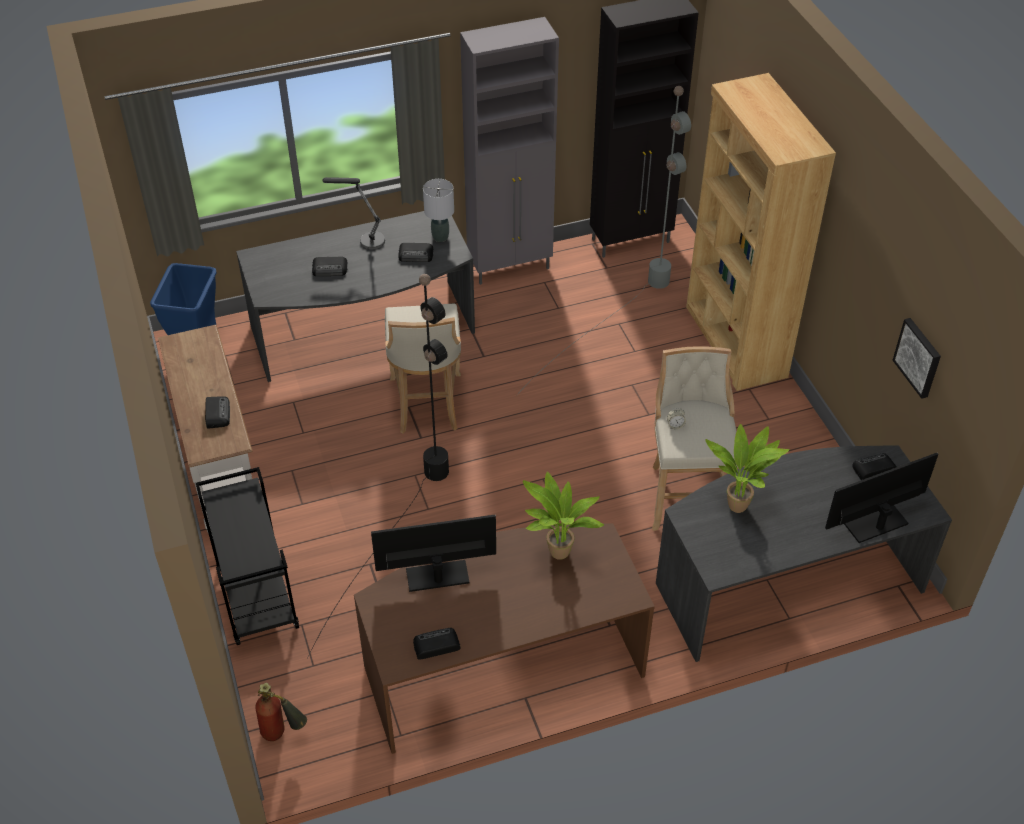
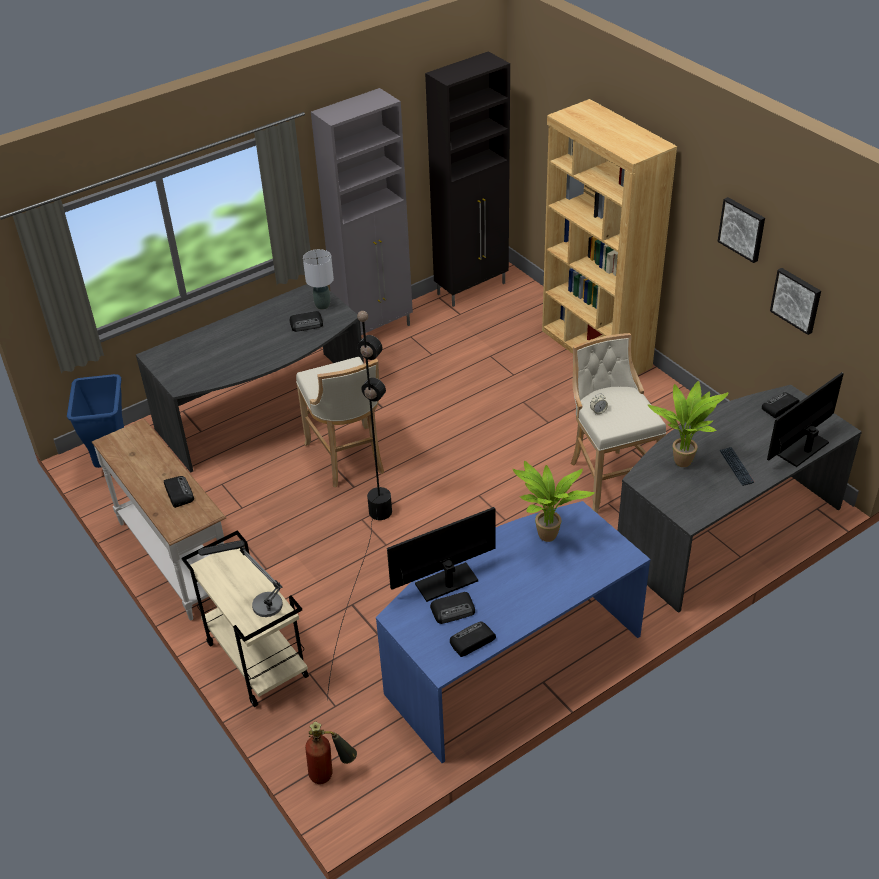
camera: 15 degrees left, 5 degrees down
black cart [196,467,299,645] -> beige cart [181,530,309,707]
radio [312,257,348,276] -> radio moved to [430,592,475,624]
table lamp [322,177,385,250] -> table lamp moved to [198,540,283,617]
brown desk [354,523,655,754] -> blue desk [376,501,651,763]
grey floor lamp [517,86,691,395] -> none
none -> picture [717,197,765,263]
none -> keyboard [719,447,754,486]

